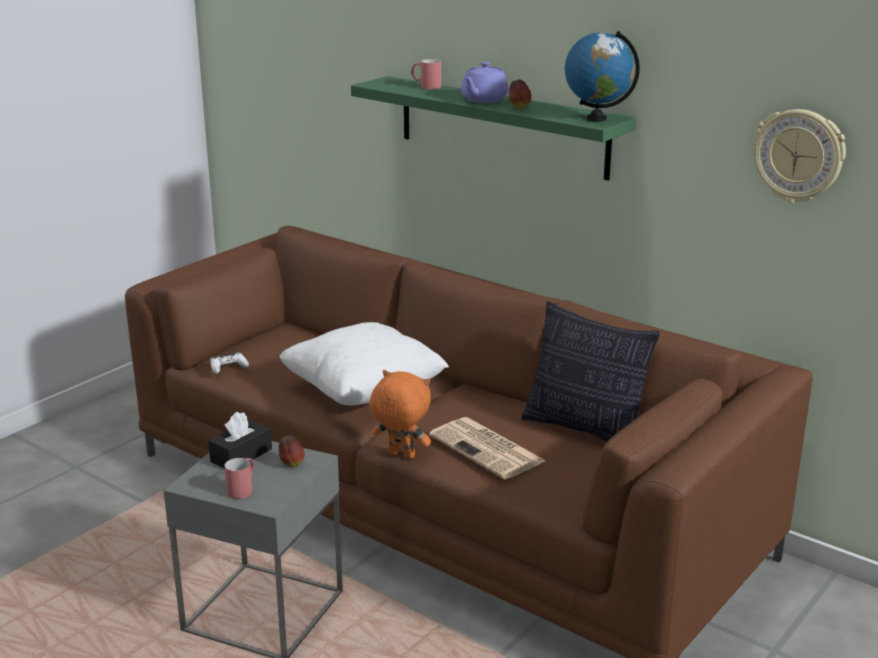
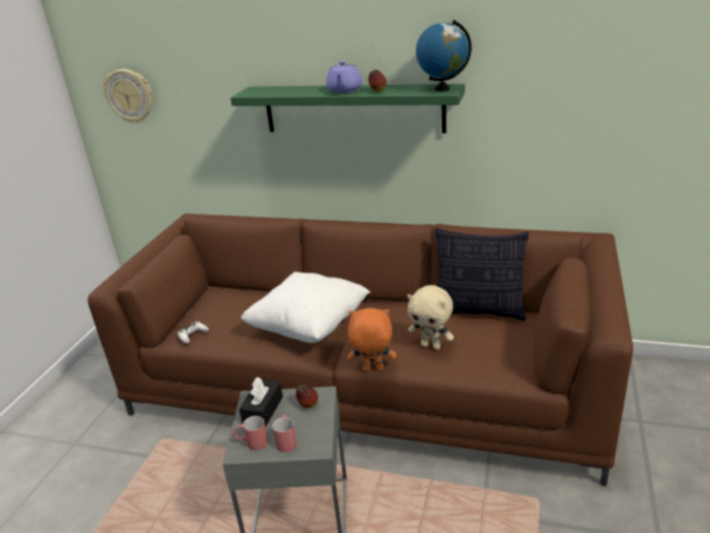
camera: 20 degrees left, 5 degrees up
red mug [411,59,441,90] -> red mug moved to [233,416,268,451]
newspaper [429,417,545,479] -> beige plush toy [407,285,454,350]
wall clock [753,109,846,203] -> wall clock moved to [103,69,152,124]

